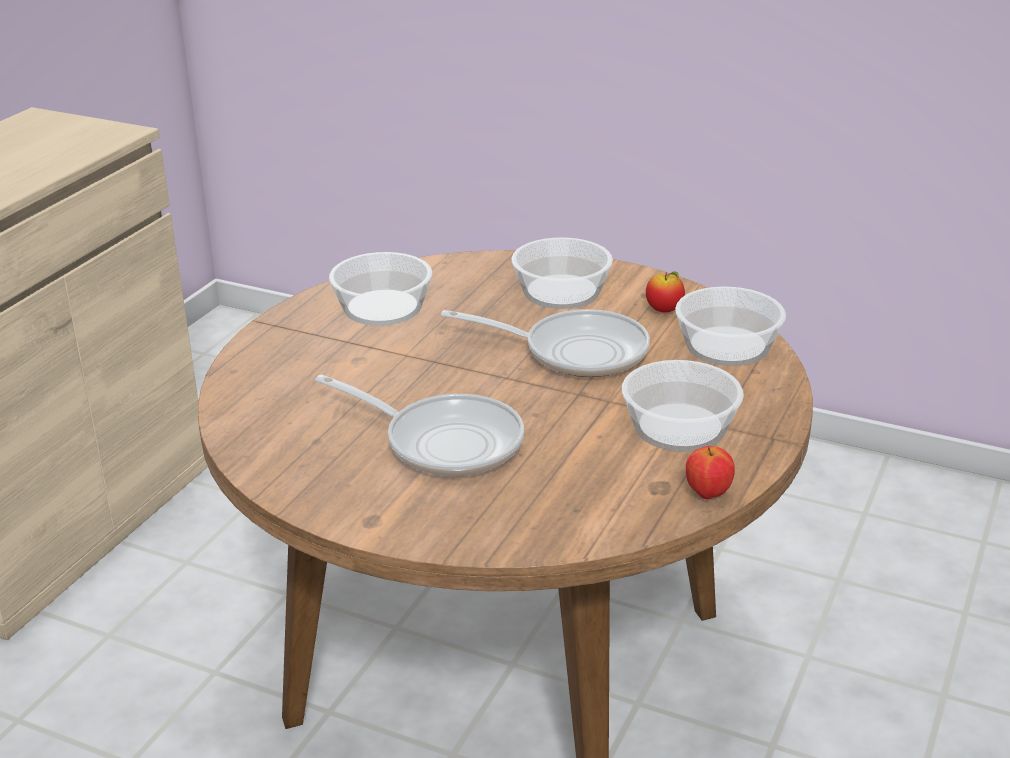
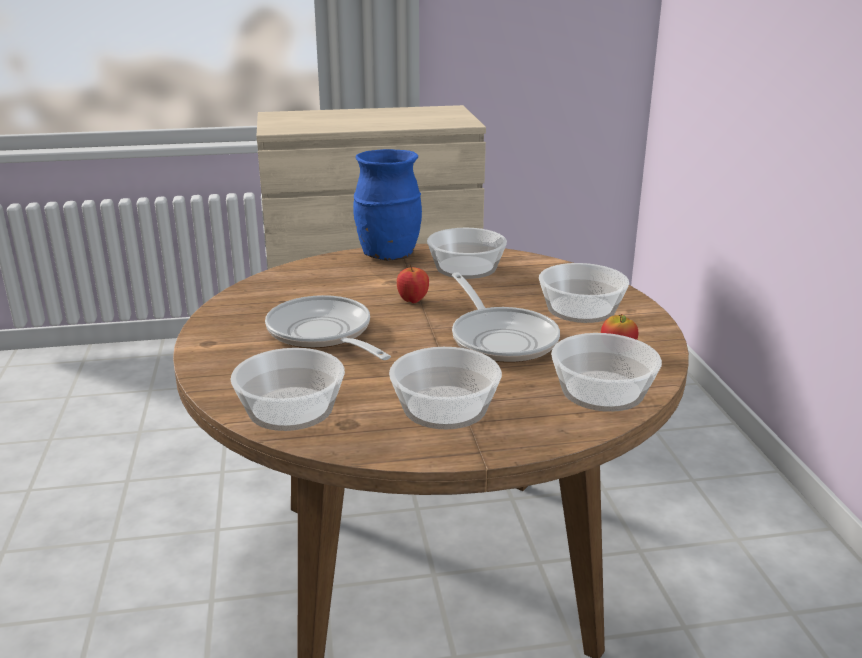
camera: 55 degrees right, 5 degrees down
frying pan [315,374,524,476] -> frying pan turned 150 degrees clockwise [265,295,391,360]
apple [686,446,735,499] -> apple moved to [397,265,429,303]
none -> bowl [231,348,345,431]
none -> blue vase [353,149,422,261]

